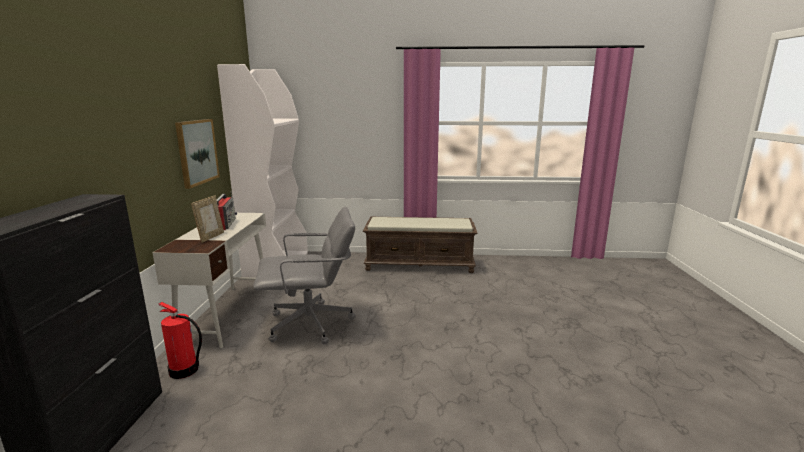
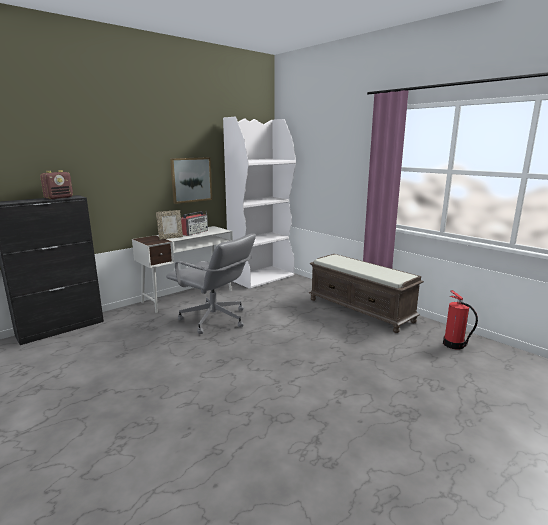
camera: 45 degrees right, 0 degrees up
fire extinguisher [159,302,202,379] -> fire extinguisher moved to [443,290,478,350]
none -> radio [40,170,73,199]

